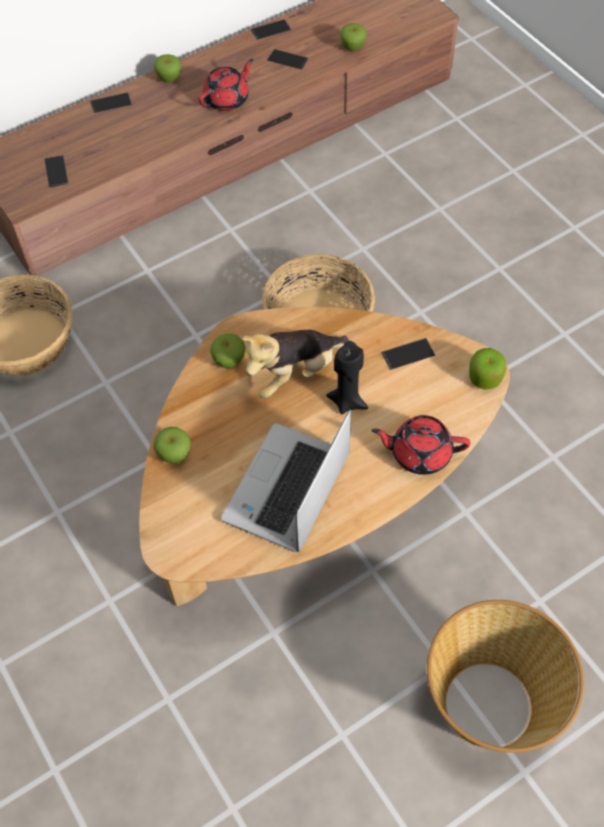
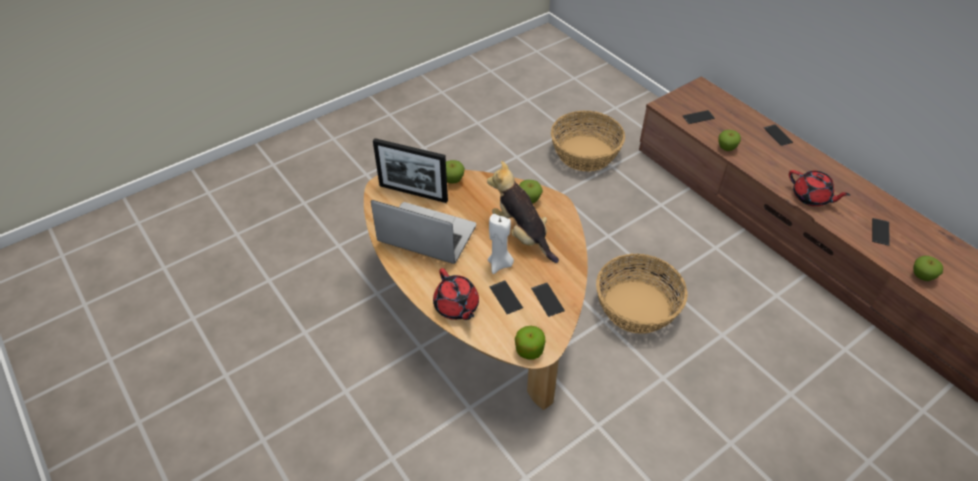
camera: 85 degrees right, 10 degrees down
apple [154,54,181,83] -> apple moved to [719,130,741,151]
phone [251,19,291,40] -> phone moved to [489,280,523,314]
black candle [326,341,368,414] -> white candle [488,214,514,274]
red teapot [371,415,470,475] -> red teapot turned 150 degrees clockwise [433,268,479,320]
basket [427,600,584,753] -> none
none -> picture frame [373,138,448,203]

